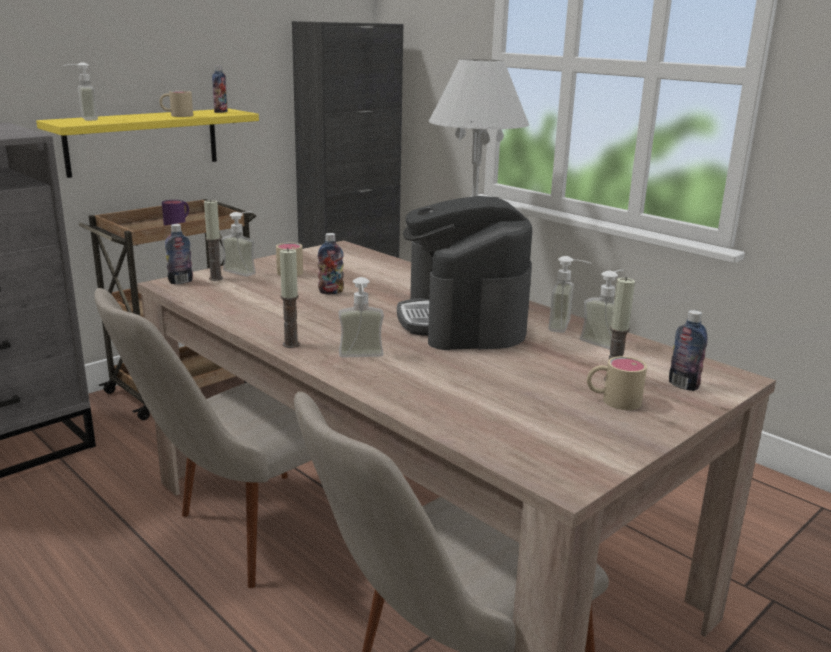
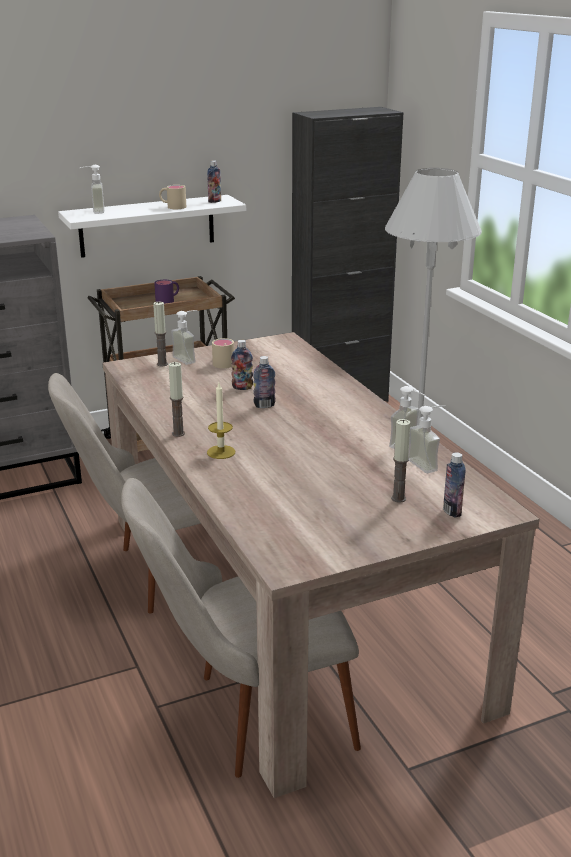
camera: 20 degrees right, 5 degrees up
yellow shelf [36,109,259,178] -> white shelf [58,195,246,258]
bottle [165,224,193,284] -> bottle moved to [253,356,276,408]
soap dispenser [339,277,384,358] -> candle [207,383,235,459]
coffee machine [397,196,532,350] -> none
beige mug [587,356,647,410] -> none

